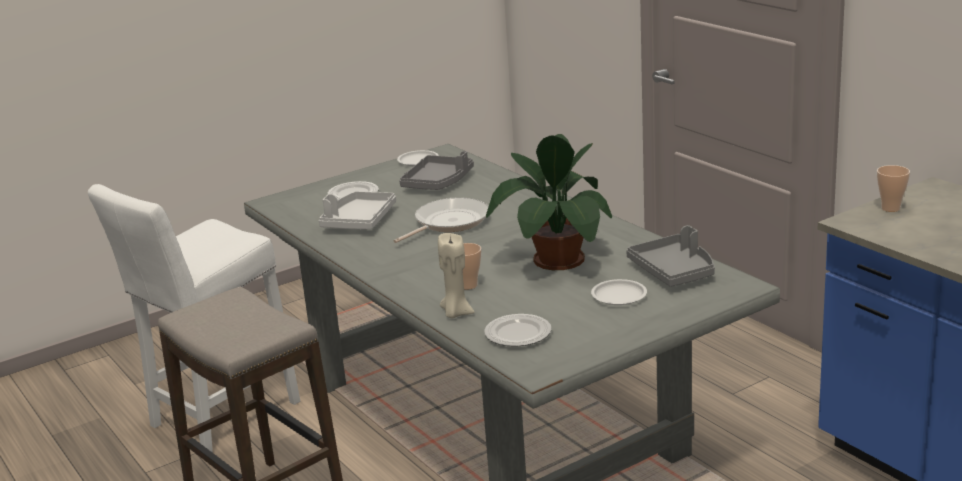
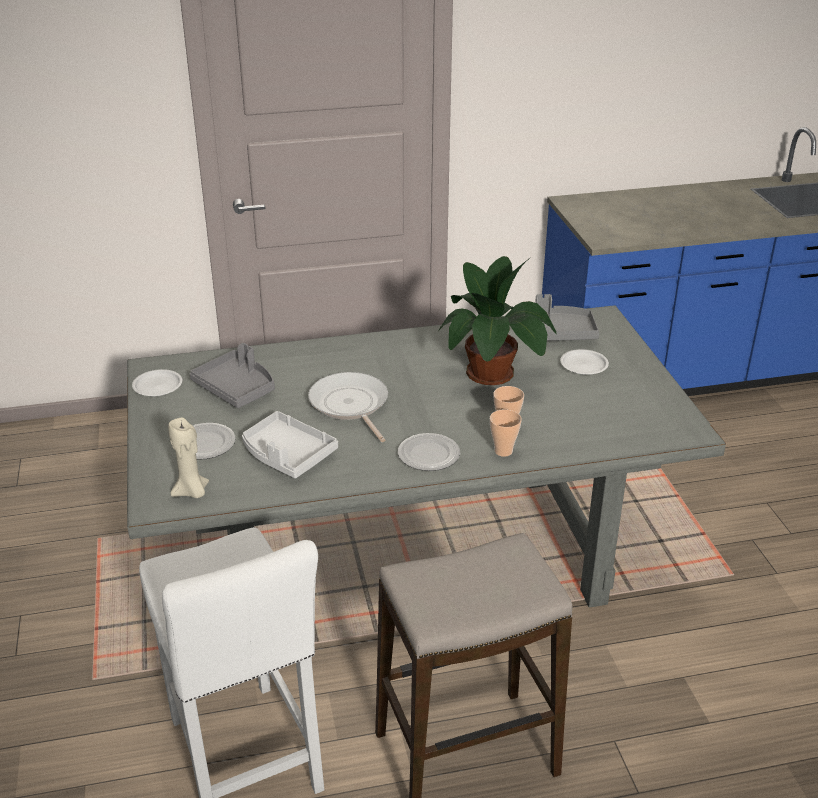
camera: 70 degrees left, 10 degrees up
beige candle [438,233,475,318] -> beige candle moved to [168,418,209,498]
plate [484,314,552,347] -> plate moved to [398,433,460,471]
cup [877,165,910,212] -> cup moved to [490,409,522,457]

